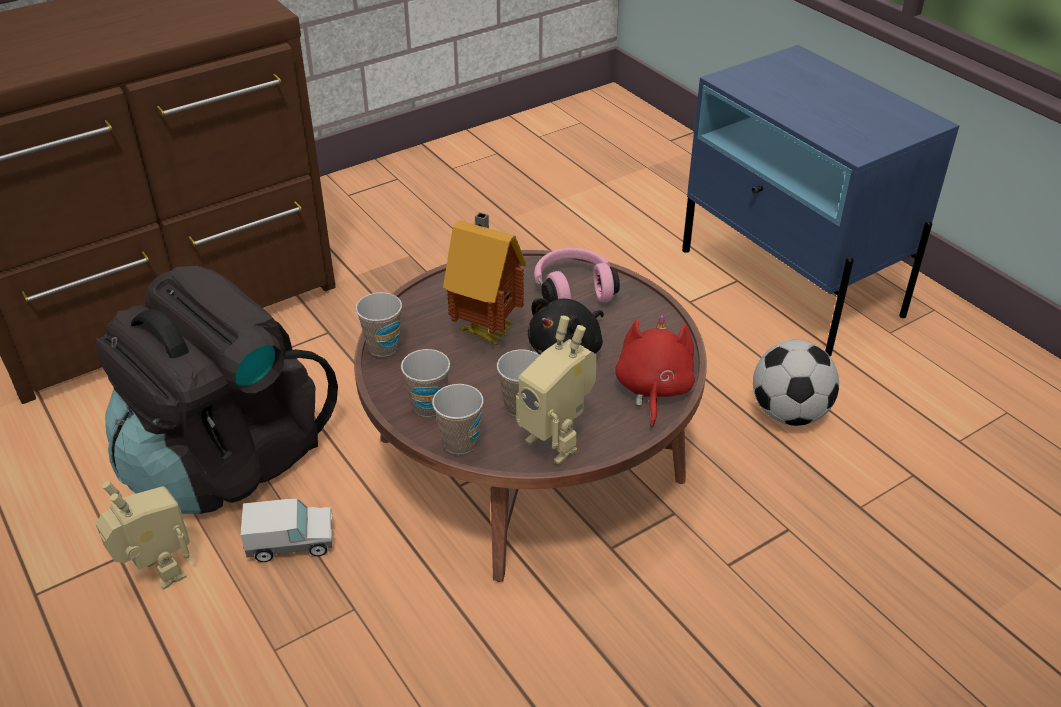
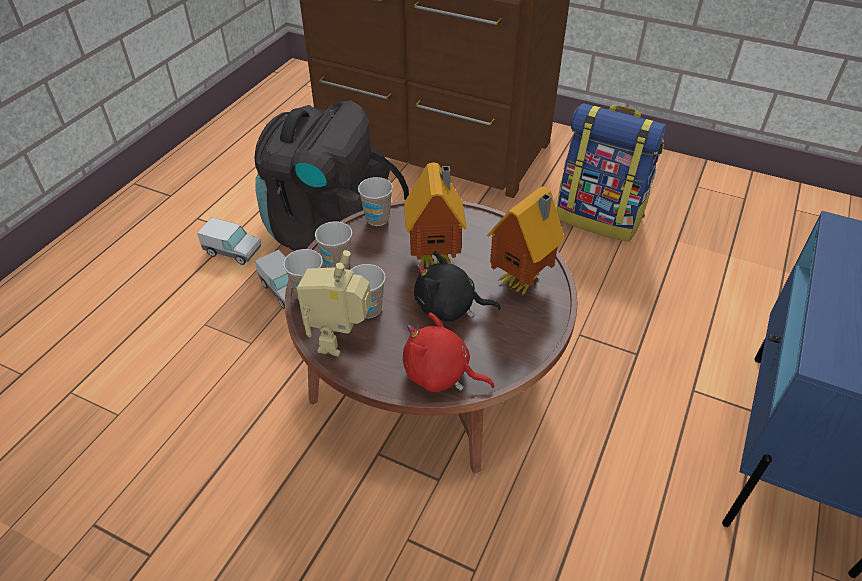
camera: 60 degrees right, 5 degrees up
toy robot [96,481,190,589] -> toy truck [197,218,261,265]
pink headphones [534,248,620,303] -> toy house [487,186,565,295]
red plush toy [615,315,695,428] -> red plush toy turned 135 degrees counterclockwise [403,313,494,392]
football [753,340,839,426] -> none
none -> backpack [557,103,666,242]

